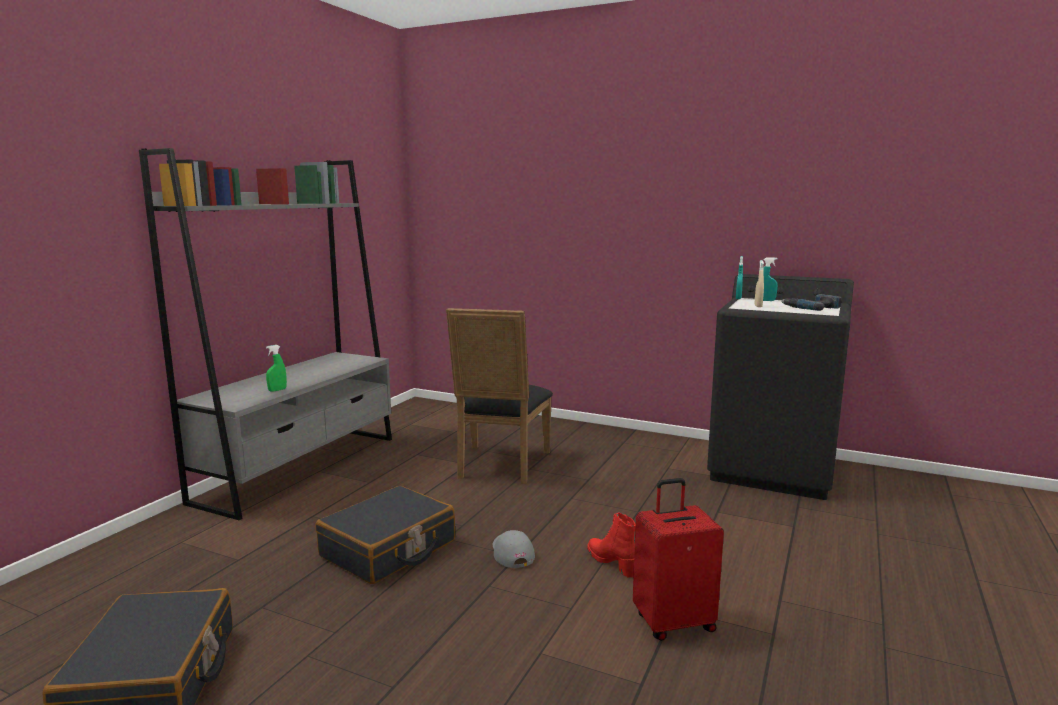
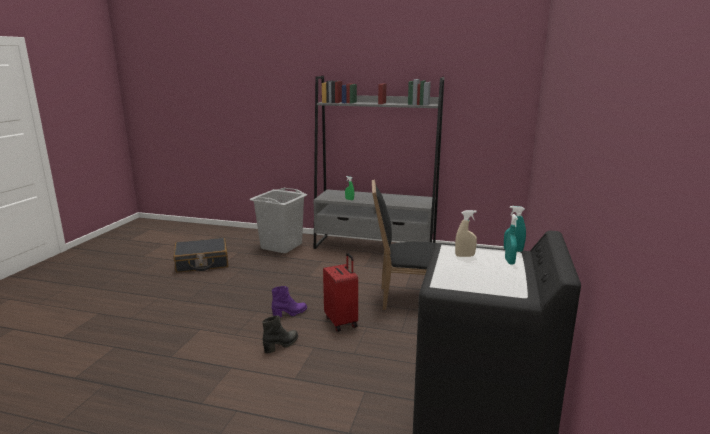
camera: 80 degrees right, 5 degrees up
black suitcase [316,486,455,584] -> none
grey cap [493,530,535,568] -> purple boot [272,286,307,317]
red boot [587,512,636,578] -> black boot [262,316,298,354]
red suitcase [633,478,724,641] -> red suitcase moved to [323,253,358,332]
power drill [782,294,842,311] -> none
none -> grey laundry basket [250,188,307,253]

